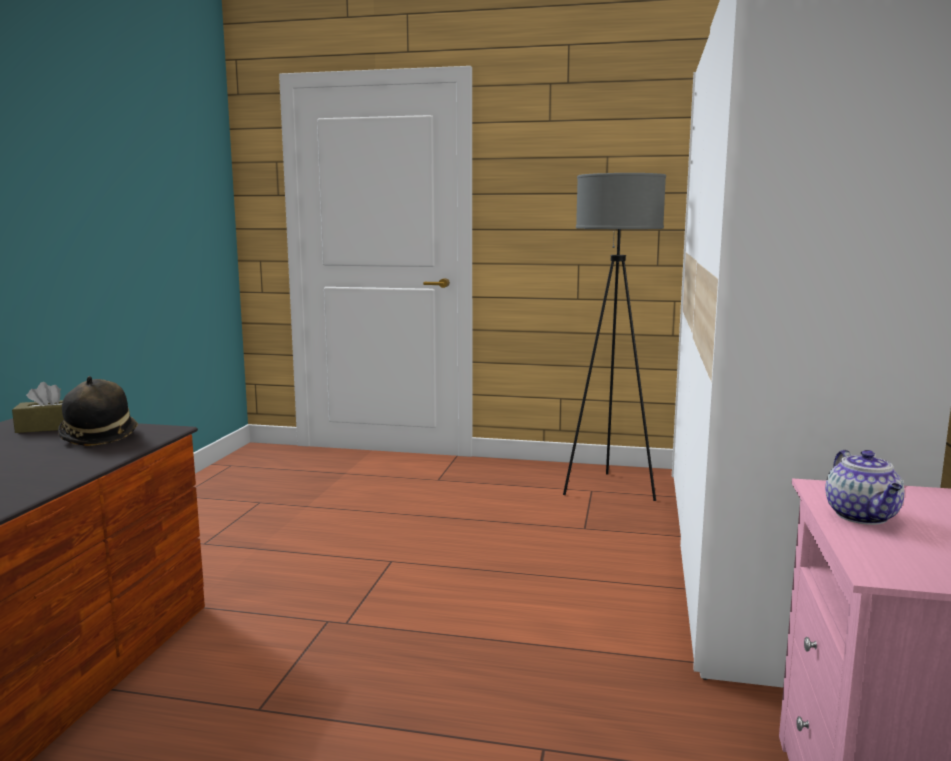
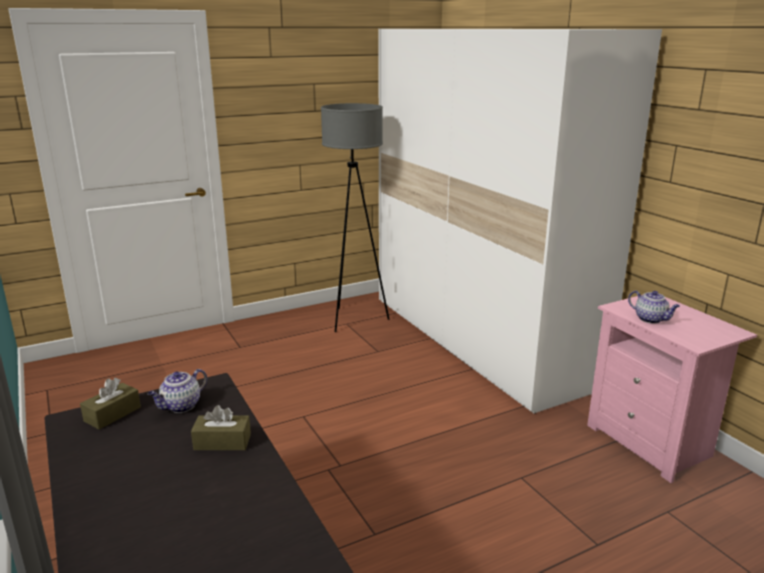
camera: 40 degrees left, 10 degrees up
hat [58,376,138,446] -> teapot [148,369,208,413]
none -> brown tissue box [191,405,251,450]

